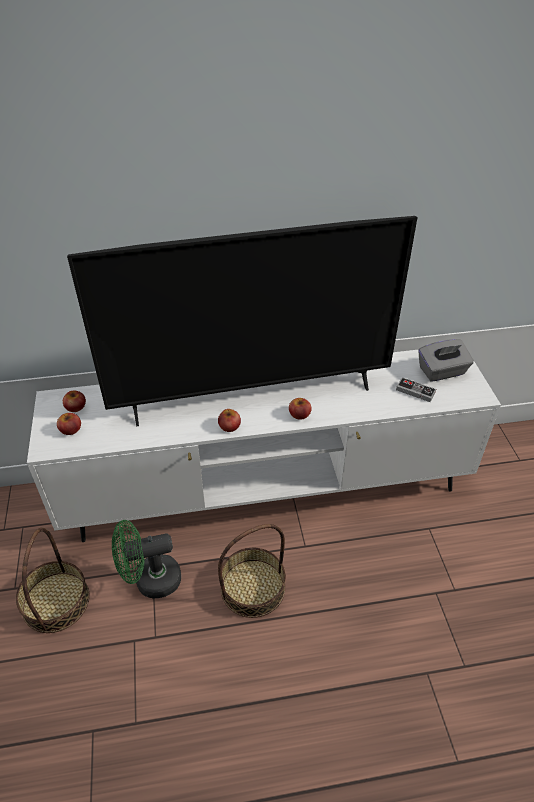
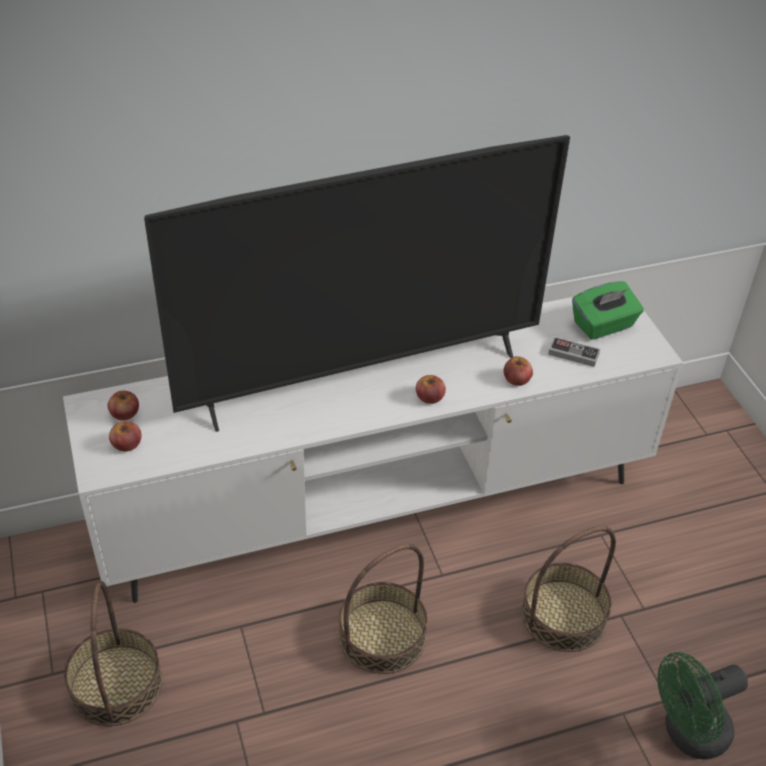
camera: 10 degrees left, 0 degrees up
green fan [112,520,181,598] -> green fan moved to [657,652,748,760]
apple [218,409,241,432] -> apple moved to [504,356,533,386]
grey tissue box [418,339,474,382] -> green tissue box [572,281,644,340]
none -> basket [521,526,616,652]

